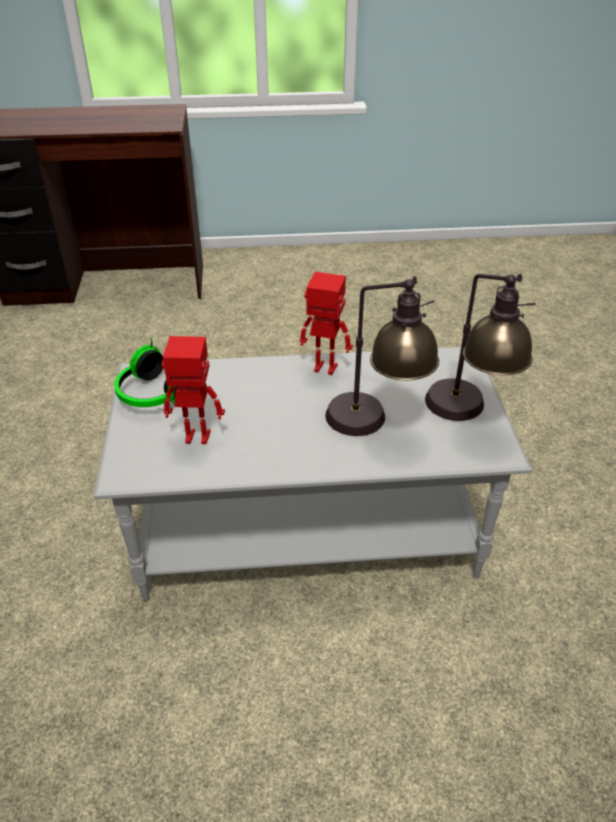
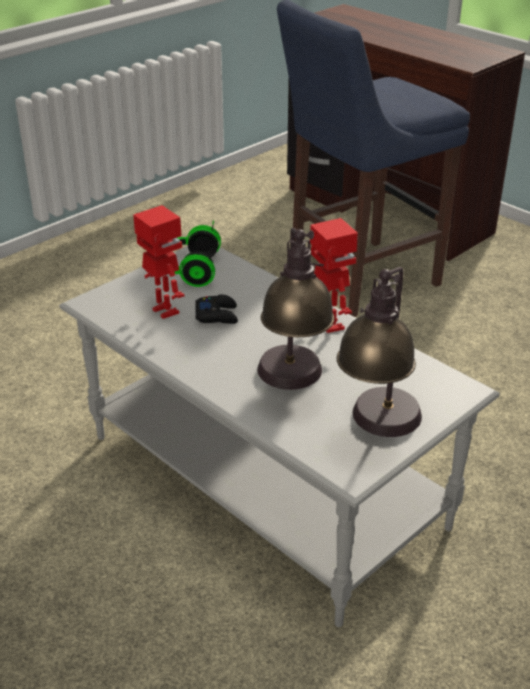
camera: 50 degrees right, 5 degrees down
none -> black game controller [195,295,238,324]
none -> blue stool [277,0,470,317]

